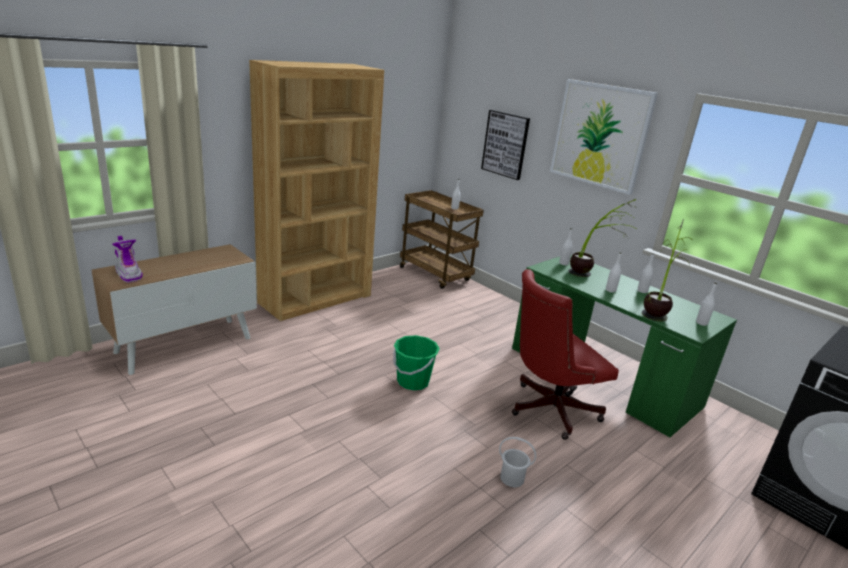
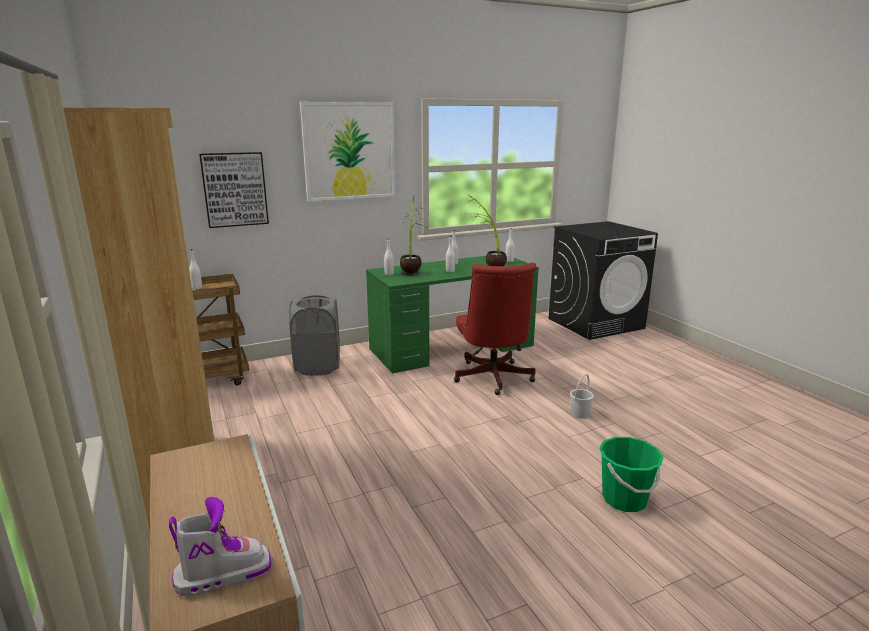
camera: 70 degrees left, 5 degrees down
green bucket [393,335,440,390] -> green bucket moved to [599,437,664,512]
none -> grey laundry basket [289,295,340,376]

